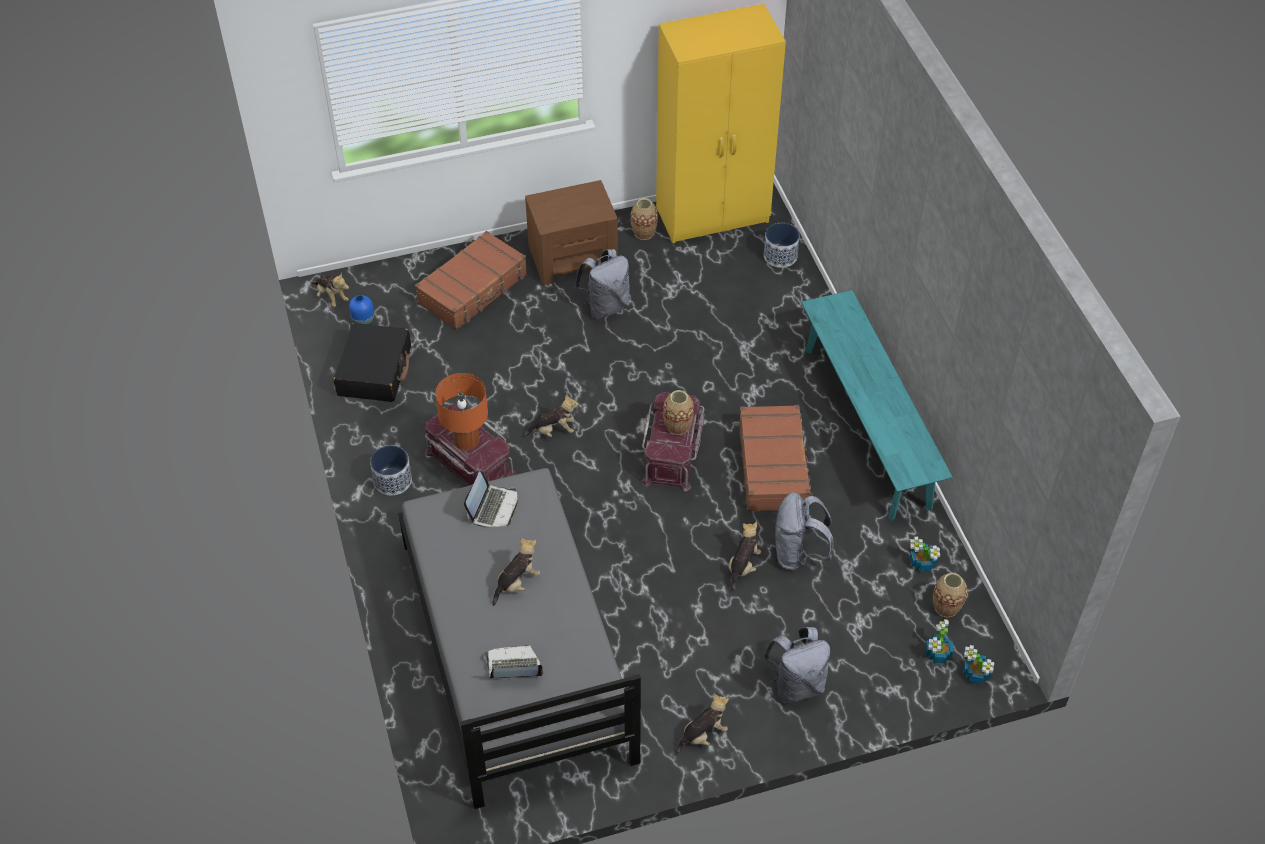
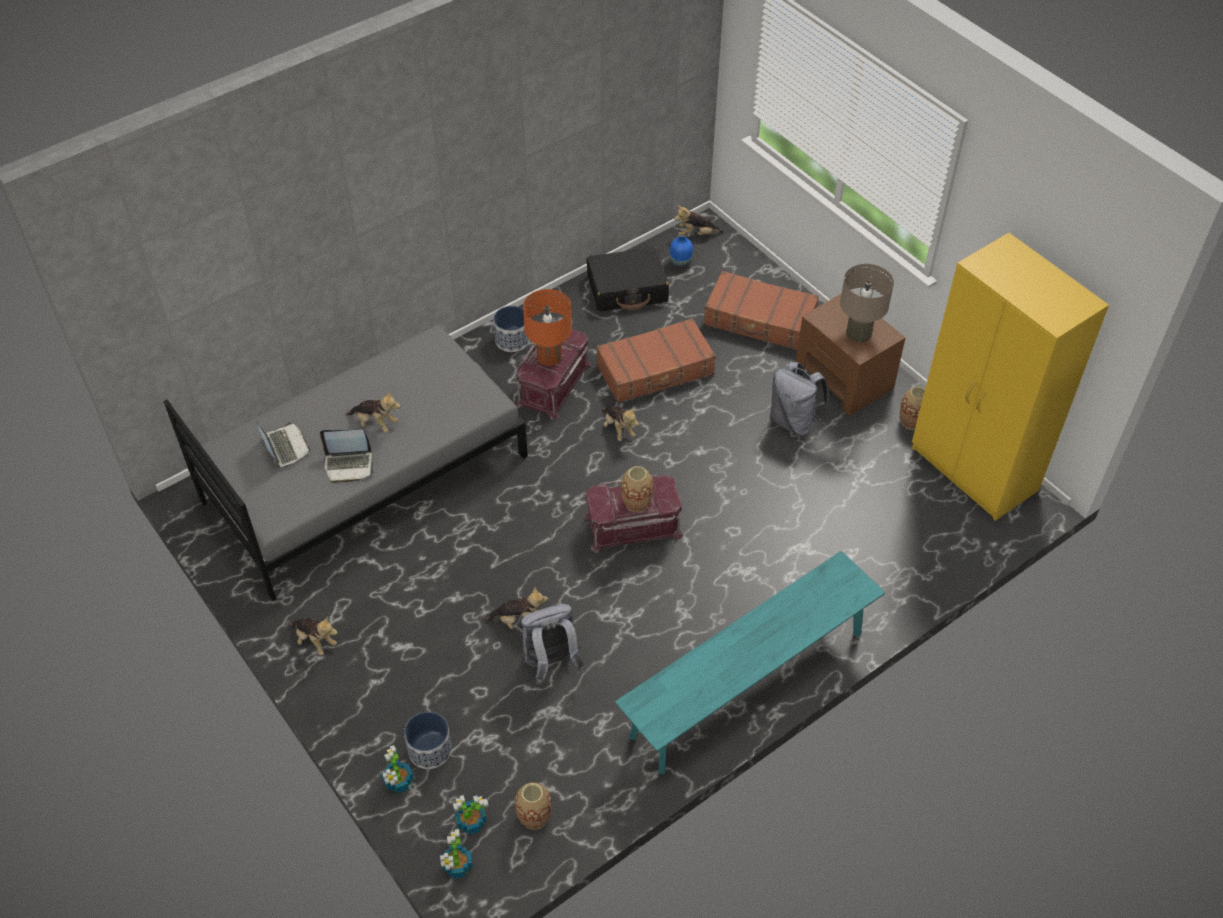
camera: 70 degrees right, 0 degrees up
plush toy [312,273,349,307] -> plush toy turned 60 degrees clockwise [674,205,724,236]
laptop [464,471,518,527] -> laptop moved to [320,430,375,483]
brown suitcase [739,405,813,512] -> brown suitcase moved to [596,318,716,403]
grey backpack [763,627,830,704] -> none
planter [764,223,800,268] -> planter moved to [404,711,452,769]
potted plant [910,537,940,572] -> potted plant moved to [382,745,414,793]
none -> beige table lamp [840,264,894,343]

